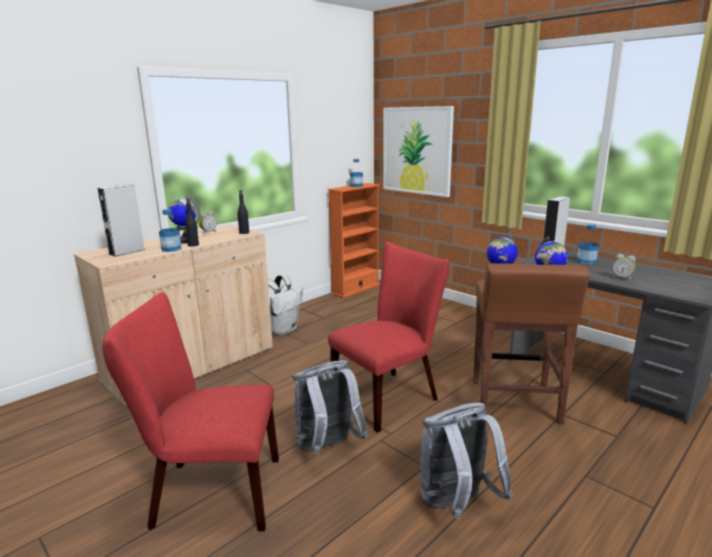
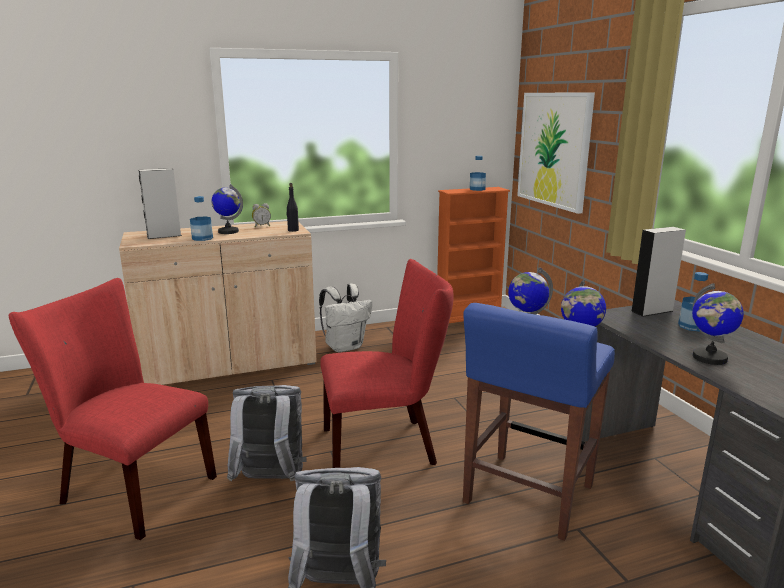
camera: 25 degrees right, 0 degrees up
black bottle [185,199,199,247] -> none
brown stool [473,263,590,424] -> blue stool [463,303,615,541]
alarm clock [612,254,636,281] -> globe [692,283,744,365]

